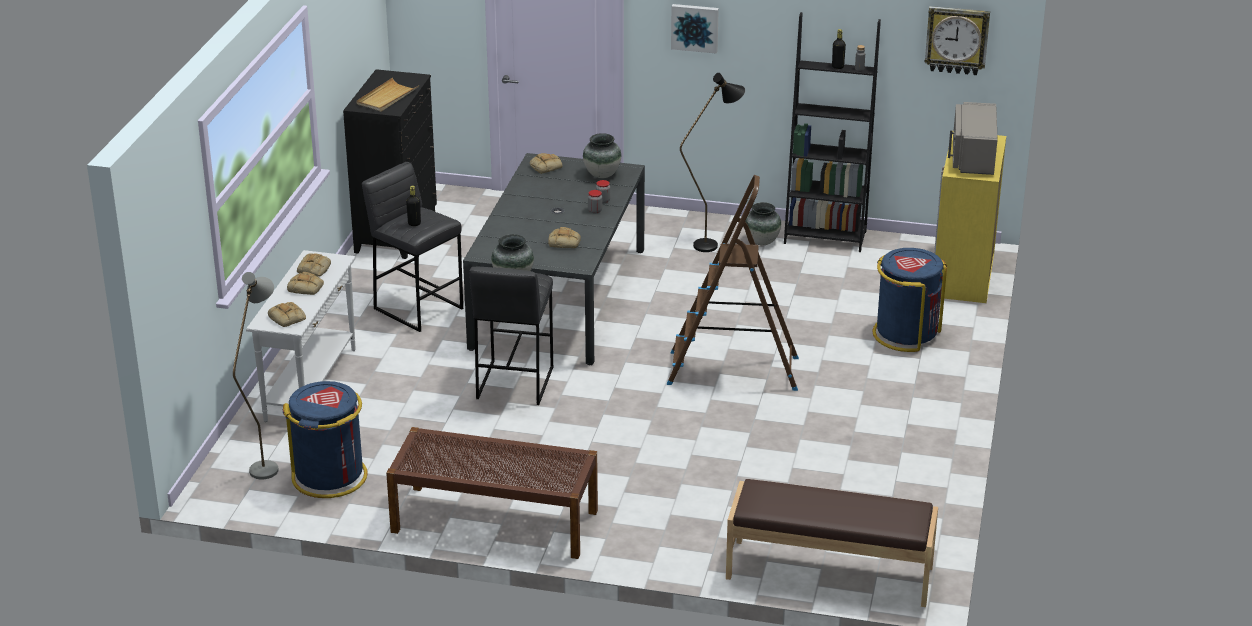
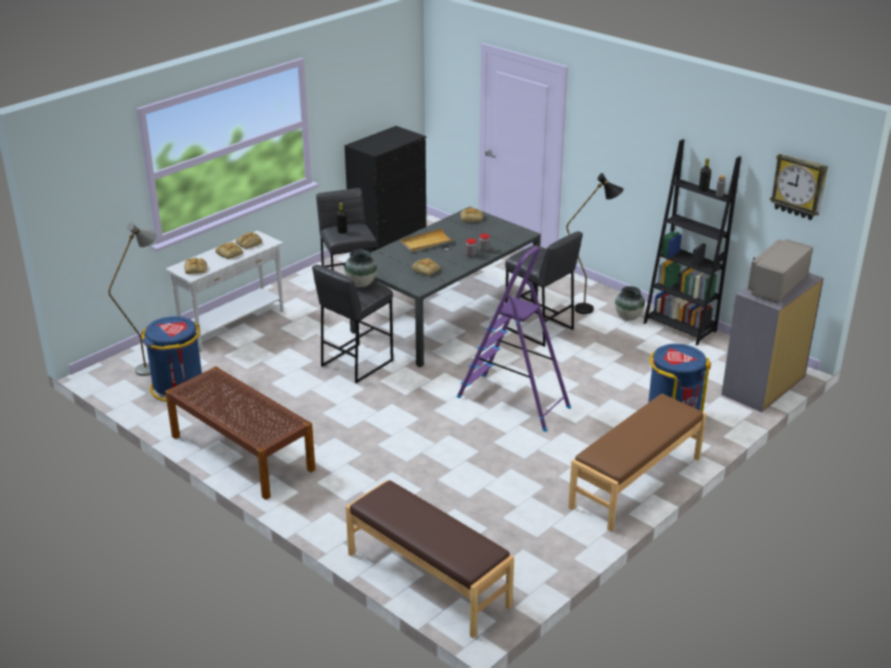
camera: 30 degrees right, 0 degrees up
beige tray [357,78,419,112] -> beige tray moved to [401,229,455,252]
vase [583,133,621,178] -> none
brown step ladder [667,175,799,391] -> purple step ladder [457,246,571,432]
picture [671,4,719,53] -> none
yellow cabinet [934,131,1006,303] -> grey cabinet [721,273,824,412]
none -> grey stool [505,231,583,347]
none -> brown bench [568,394,706,532]

